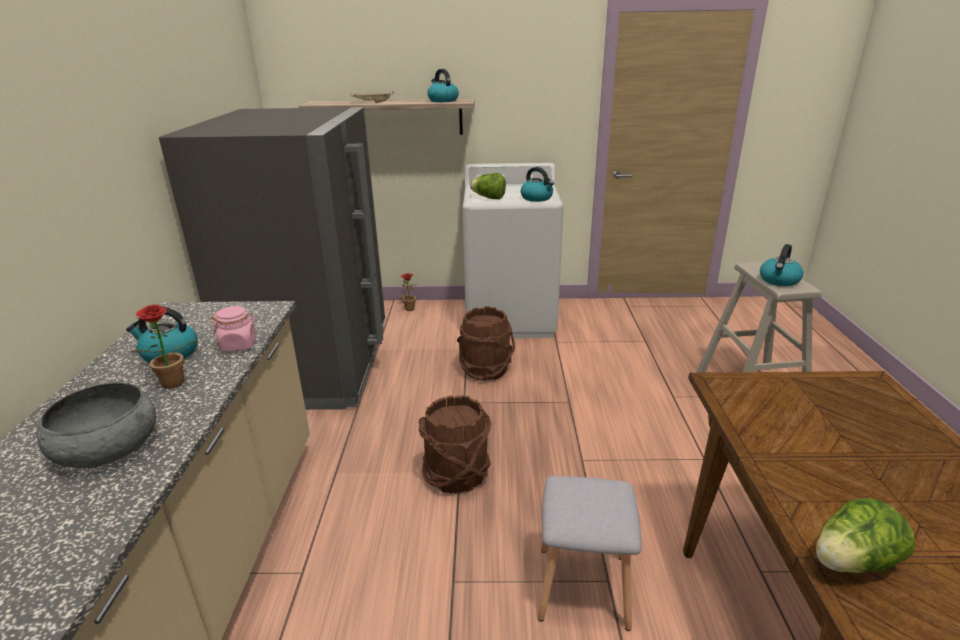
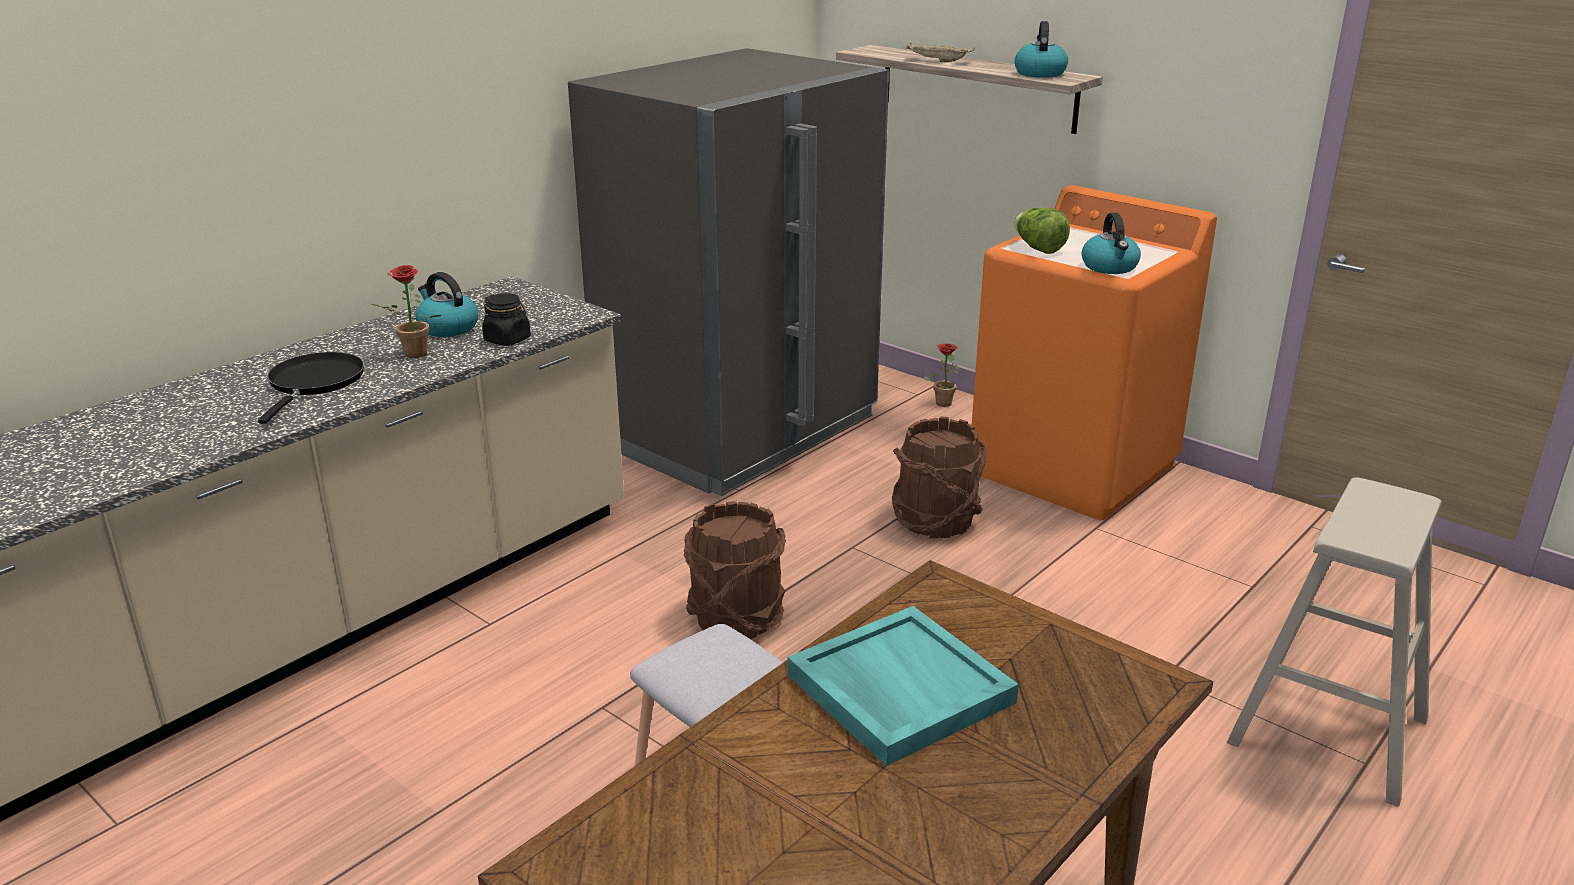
camera: 40 degrees right, 0 degrees up
grey bowl [36,382,157,469] -> black frying pan [258,352,364,424]
pink jar [211,306,256,352] -> black jar [482,293,531,346]
white washing machine [462,163,564,338] -> orange washing machine [972,185,1217,521]
kettle [760,244,803,286] -> none
lettuce [816,498,916,573] -> none
none -> turquoise tray [788,606,1019,766]

